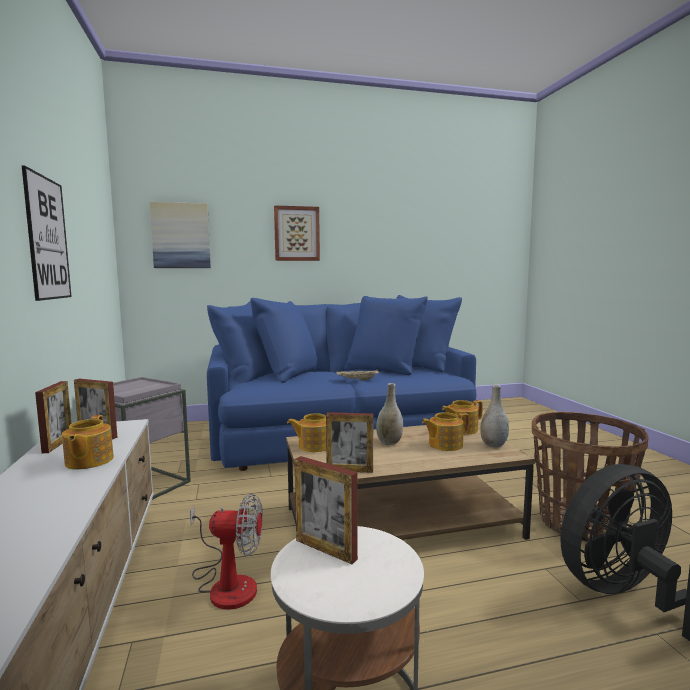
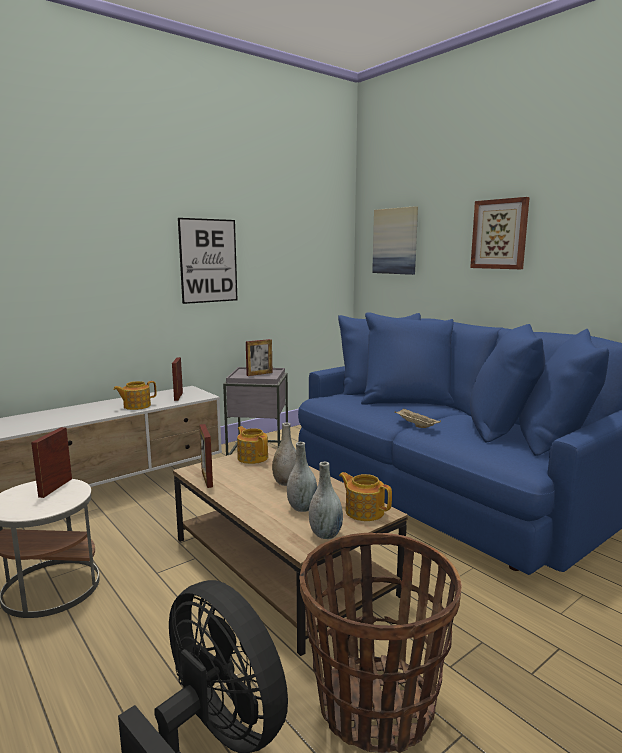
camera: 65 degrees right, 5 degrees up
picture frame [35,381,71,453] -> picture frame moved to [246,339,272,376]
fan [190,493,263,610] -> none
teapot [422,412,469,451] -> grey vase [287,442,317,512]

